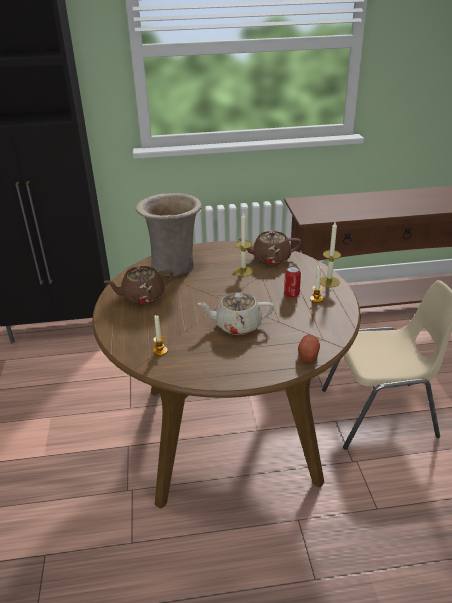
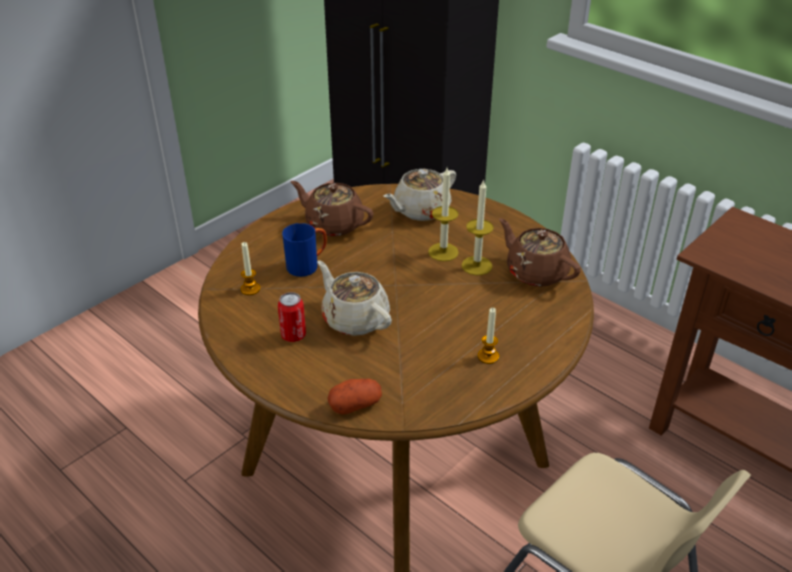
camera: 50 degrees right, 5 degrees up
beige vase [136,193,202,276] -> beige teapot [383,169,456,221]
can [284,266,301,297] -> can moved to [278,292,306,342]
candle [320,222,341,287] -> candle moved to [428,168,459,261]
none -> blue mug [282,223,327,277]

